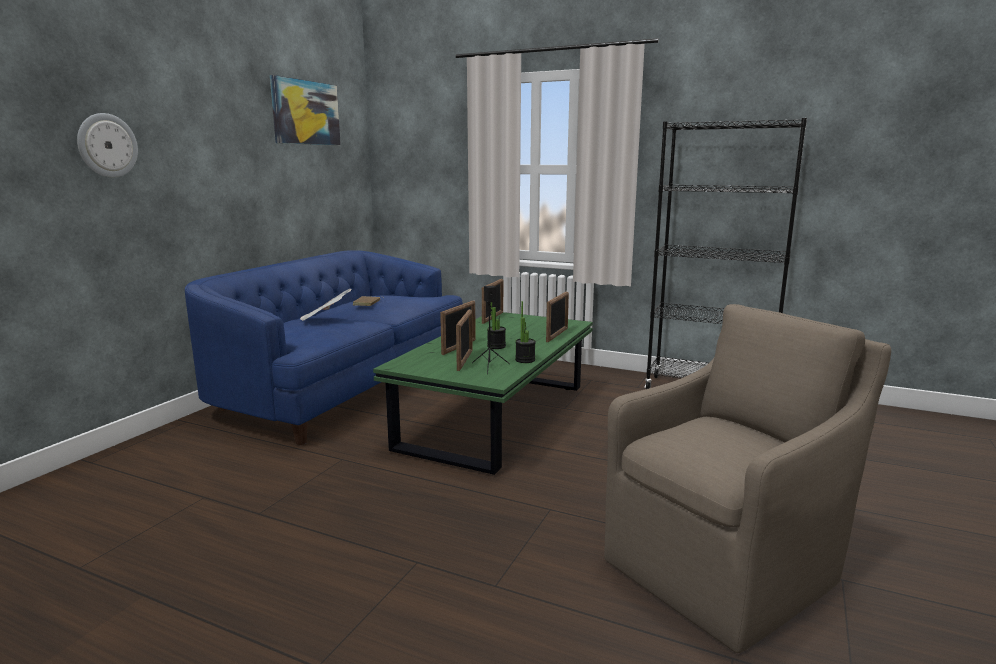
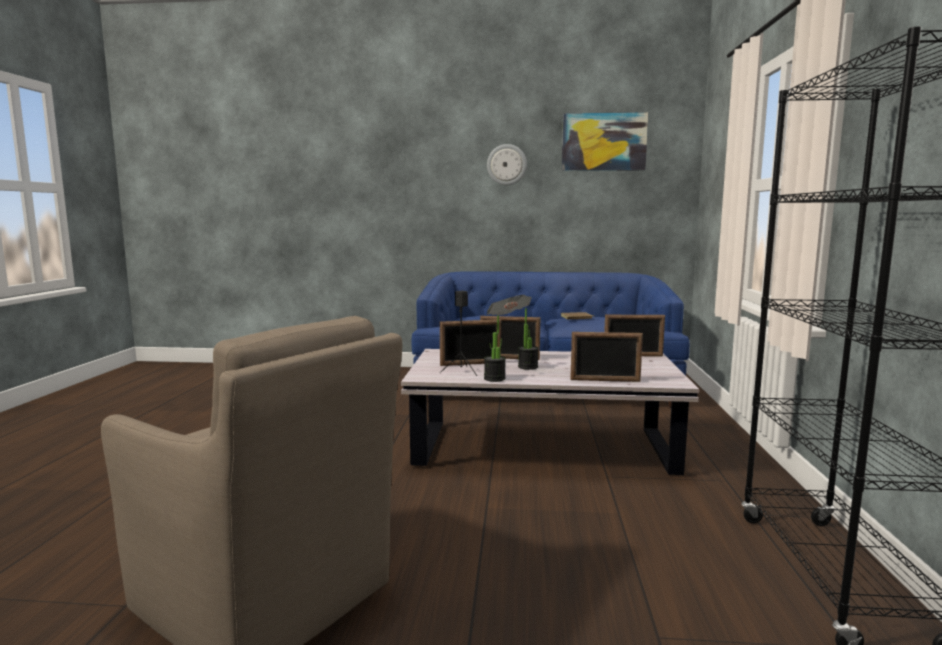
camera: 70 degrees right, 5 degrees down
wall clock [77,113,138,178] -> wall clock moved to [487,144,527,185]
green coffee table [373,312,593,475] -> white coffee table [401,349,699,475]

